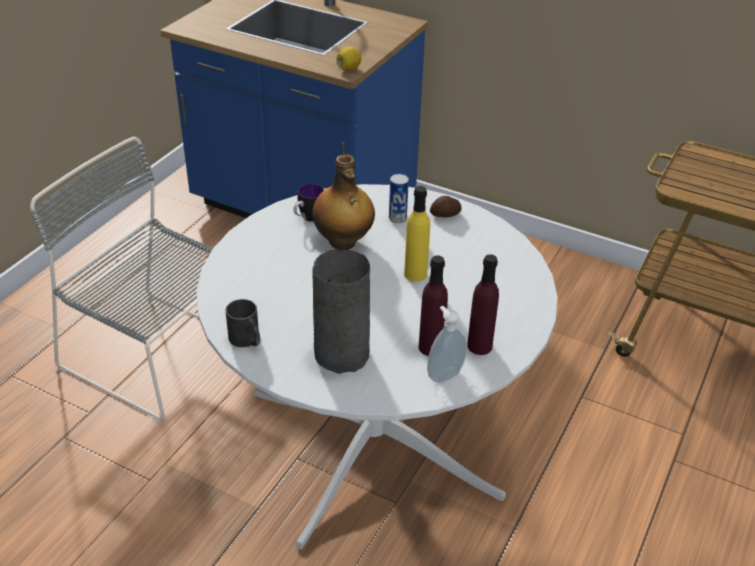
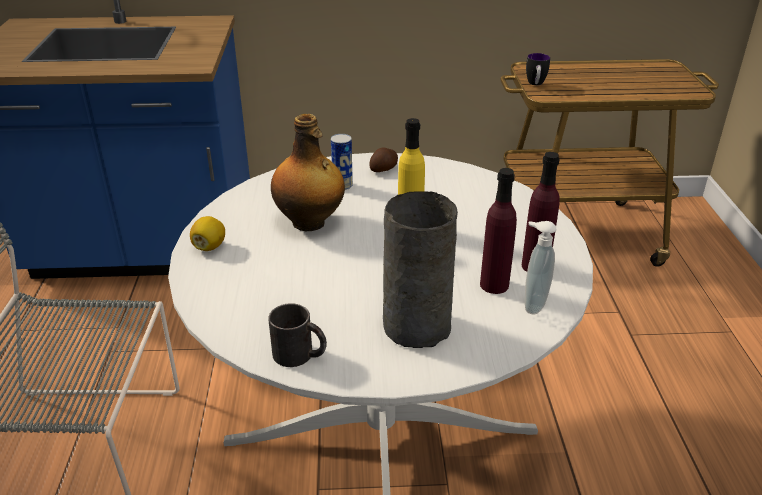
camera: 30 degrees left, 5 degrees down
mug [293,184,324,222] -> mug moved to [526,53,550,85]
lemon [336,47,361,71] -> lemon moved to [190,216,225,251]

